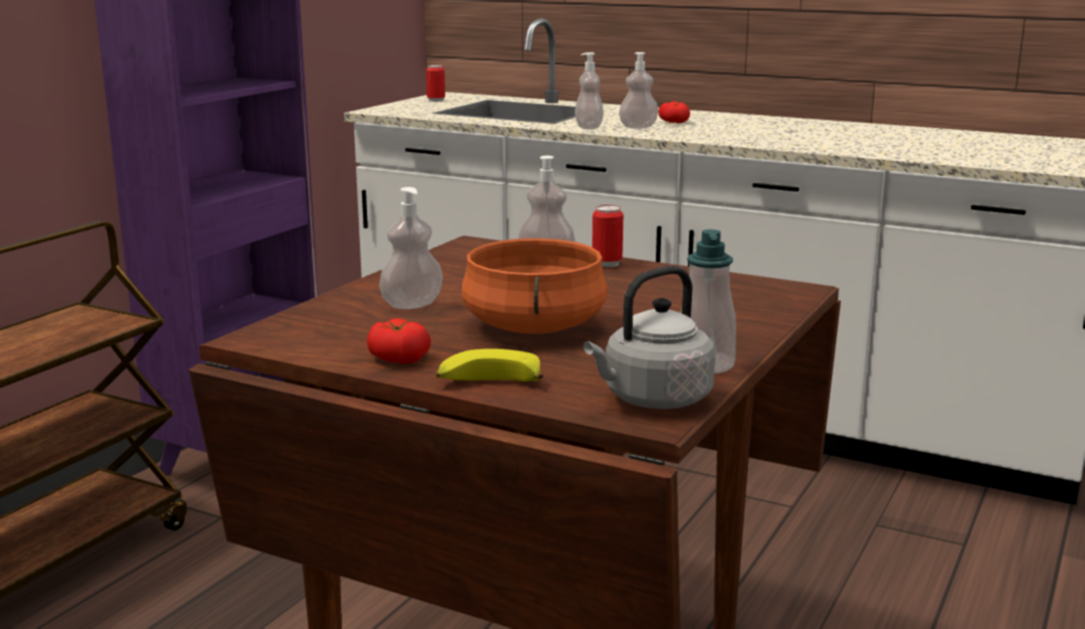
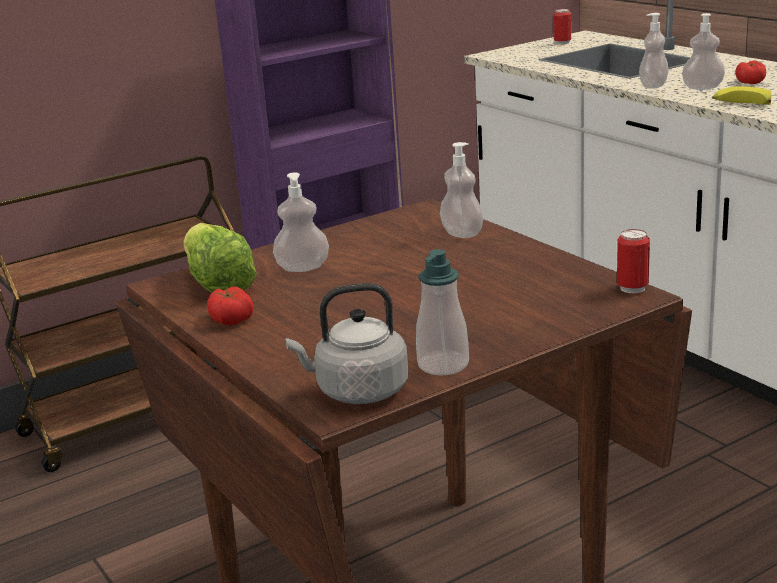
camera: 30 degrees right, 5 degrees up
banana [436,349,544,382] -> banana moved to [712,86,771,105]
orange cooking pot [462,238,608,334] -> none
can [592,205,624,267] -> can moved to [617,229,650,293]
none -> lettuce [183,223,257,292]

